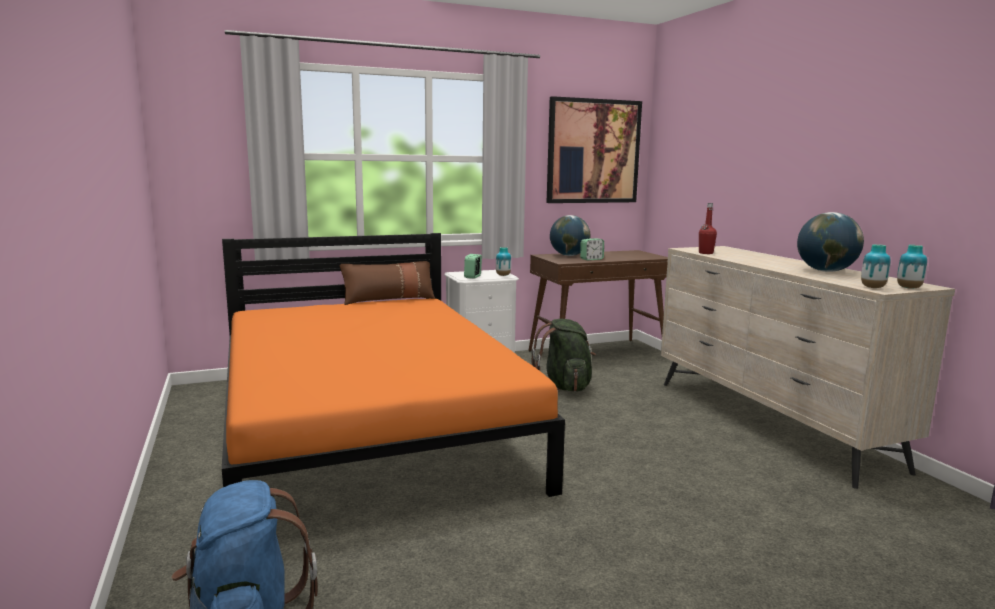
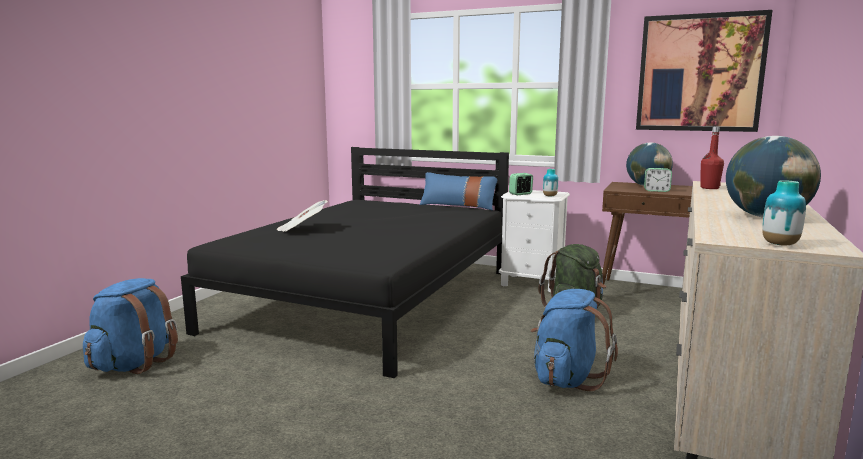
camera: 45 degrees right, 0 degrees up
orange bed [222,233,565,497] -> black bed [181,147,509,378]
brown pillow [340,261,435,305] -> blue pillow [420,172,497,210]
vase [861,244,891,288] -> none
none -> newspaper [277,200,328,232]
none -> blue backpack [530,289,618,391]

